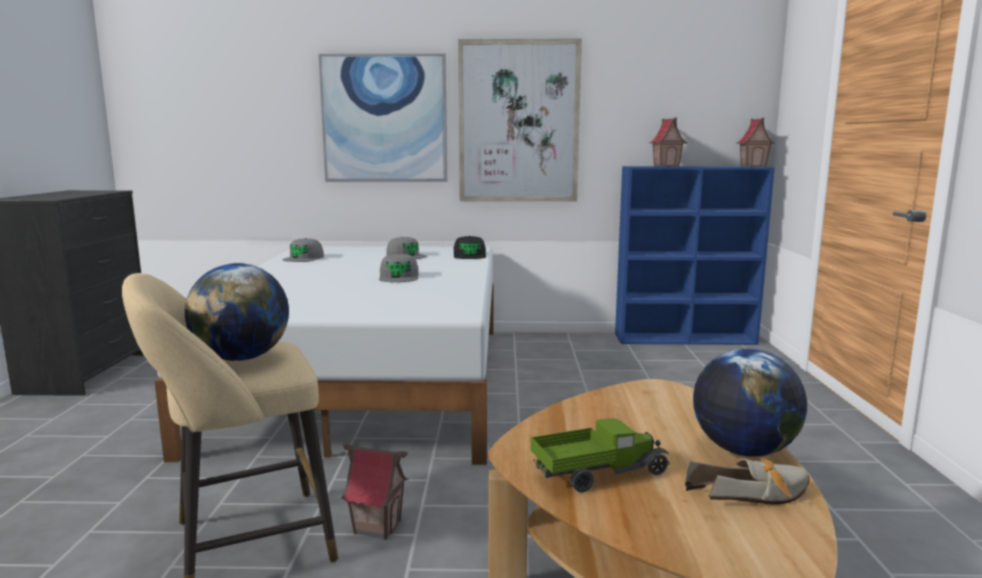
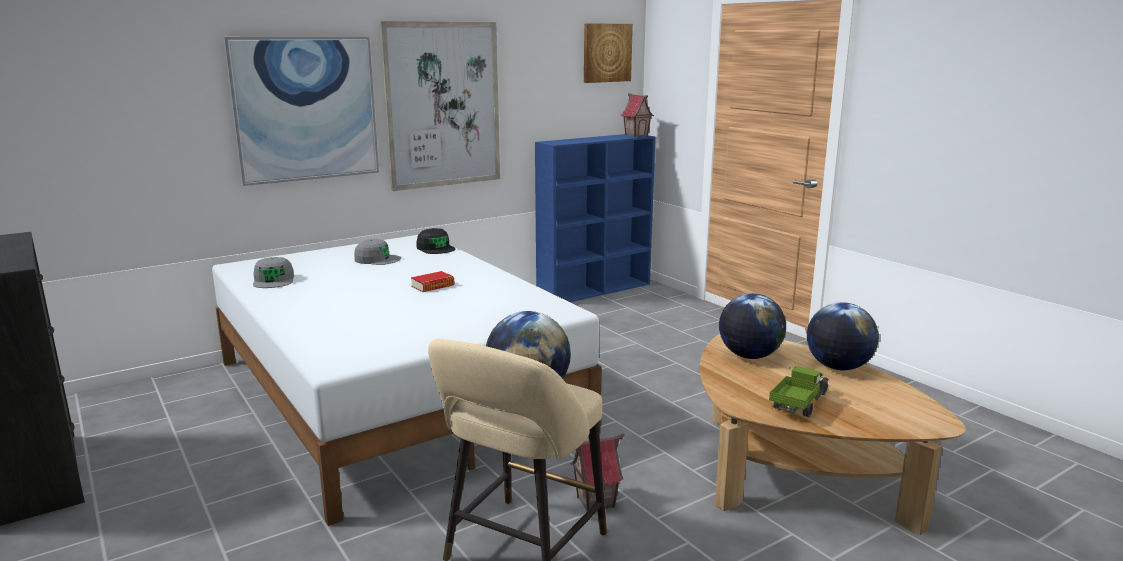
camera: 35 degrees left, 5 degrees up
grey cap [379,254,419,282] -> book [411,271,455,292]
toy house [649,117,687,167] -> none
shoe [685,458,810,505] -> none
none -> picture [584,23,633,83]
none -> globe [719,293,786,359]

